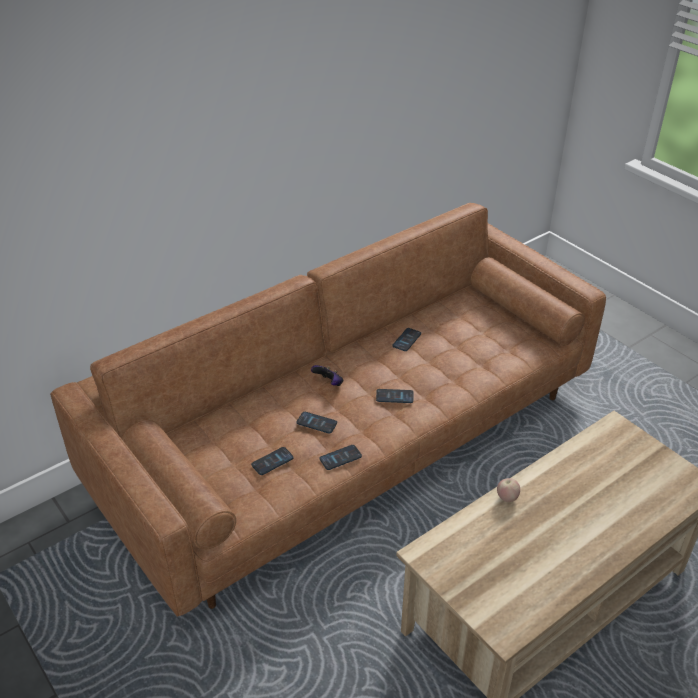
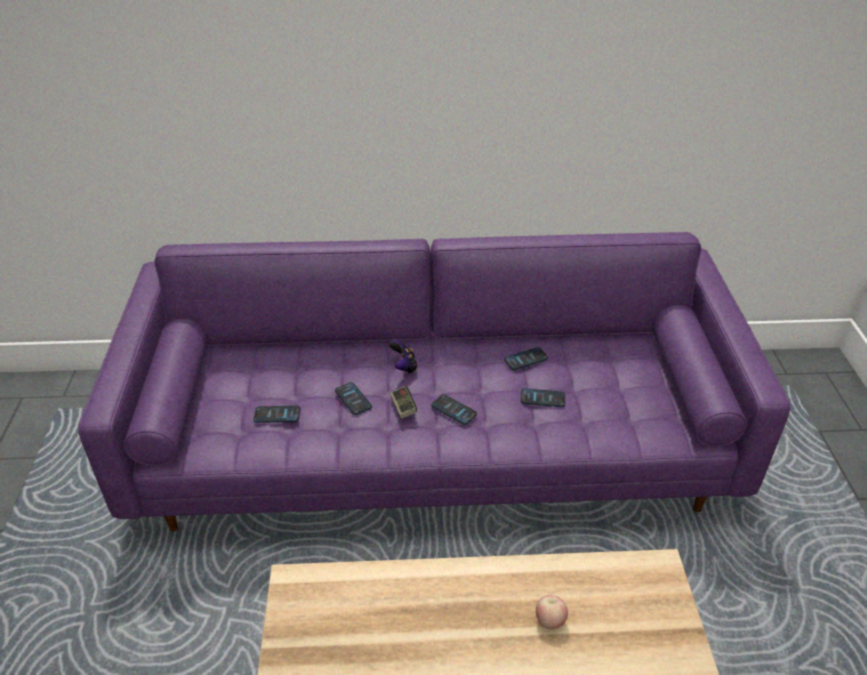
camera: 35 degrees right, 0 degrees up
brown sofa [50,203,606,617] -> purple sofa [78,232,790,532]
phone [320,445,362,470] -> phone moved to [521,388,565,407]
apple [497,478,520,502] -> apple moved to [536,595,568,630]
none -> game controller [390,386,417,419]

